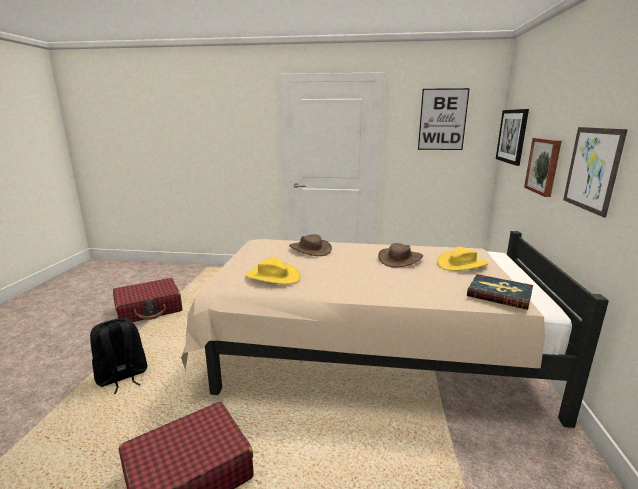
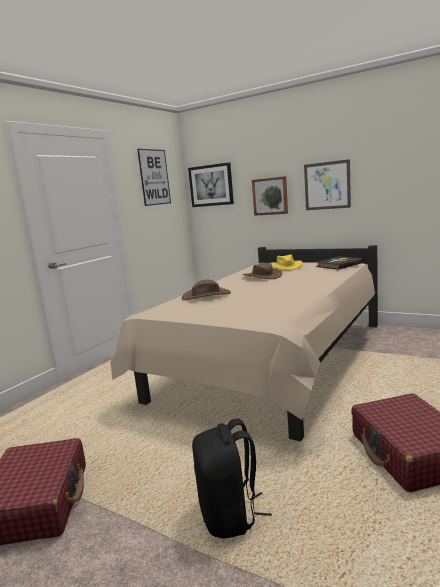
camera: 65 degrees left, 5 degrees down
yellow hat [245,257,301,284] -> none

